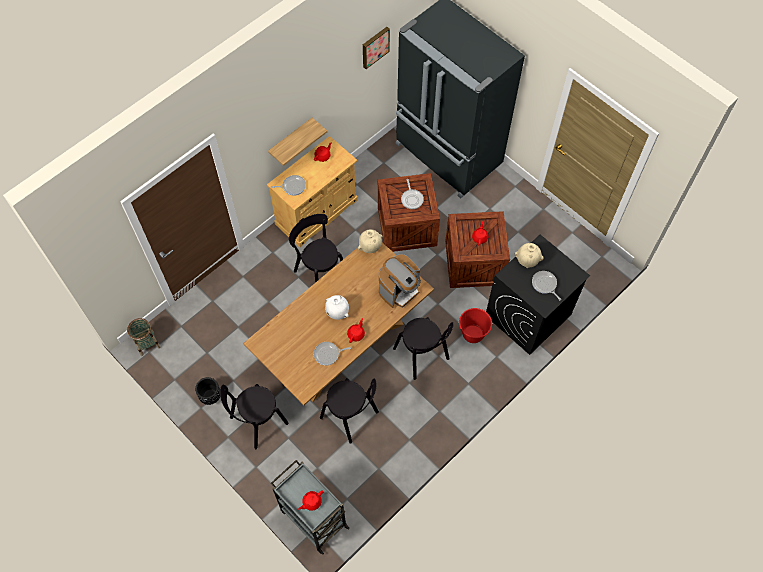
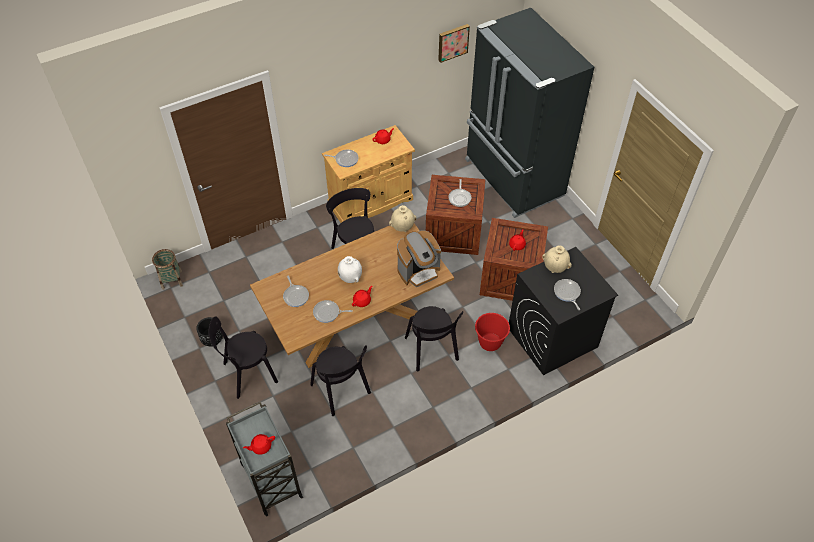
camera: 15 degrees right, 10 degrees down
shelf [268,118,327,166] -> none
none -> frying pan [283,275,309,307]

